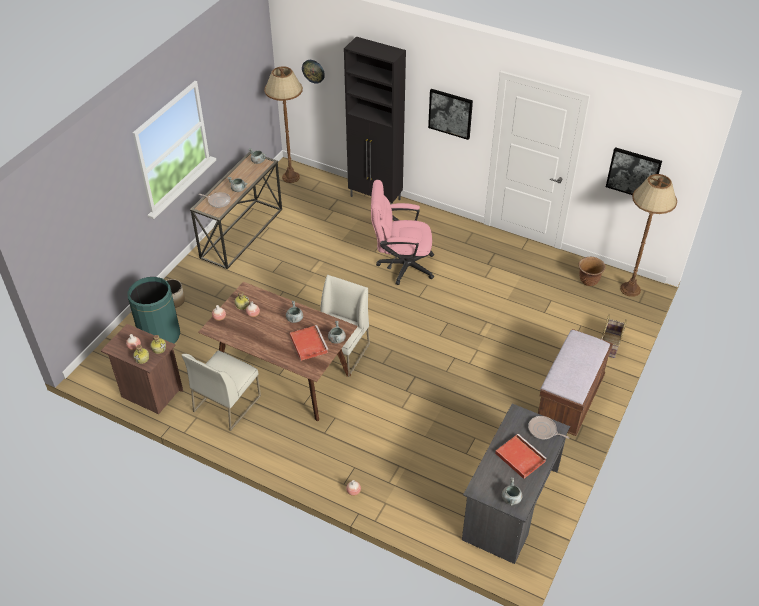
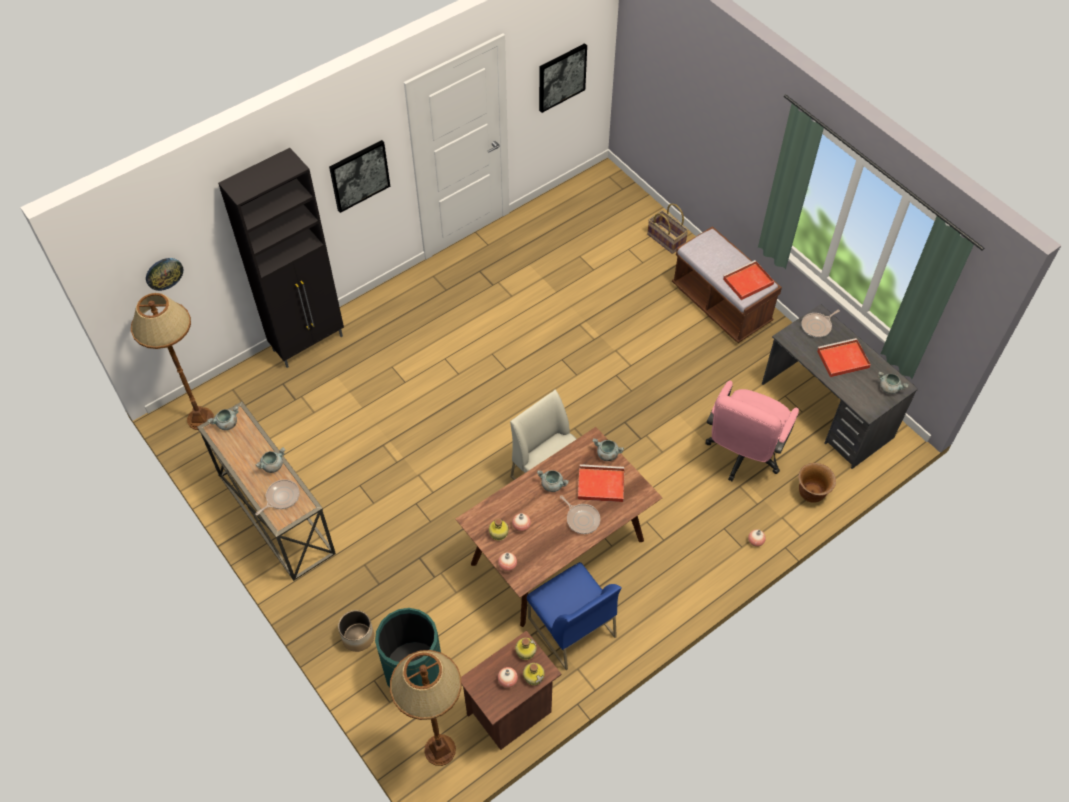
camera: 65 degrees left, 10 degrees up
white chair [182,350,261,431] -> blue chair [527,562,622,670]
pink office chair [371,180,434,285] -> pink office chair moved to [705,381,799,481]
brown planter [579,257,606,286] -> brown planter moved to [799,463,836,503]
brown floor lamp [620,174,677,297] -> brown floor lamp moved to [390,650,462,766]
none -> frying pan [560,495,601,534]
none -> red tray [723,260,774,300]

